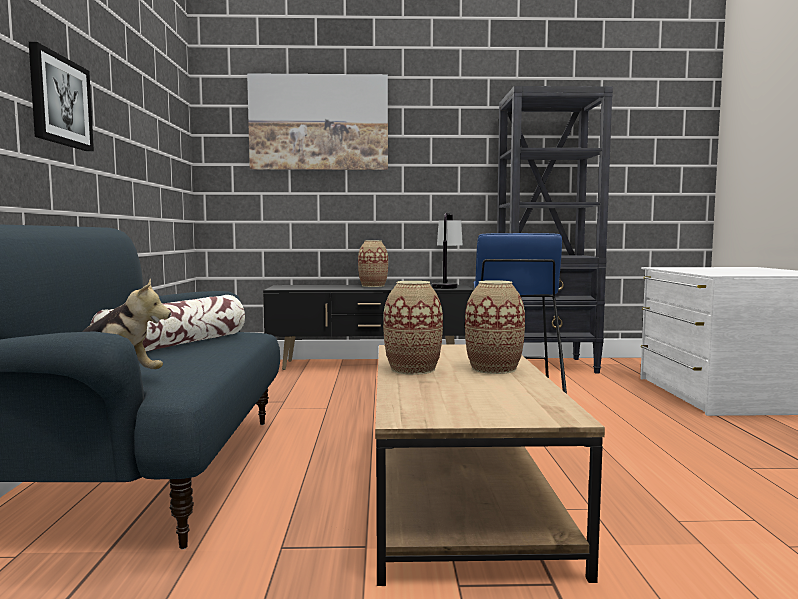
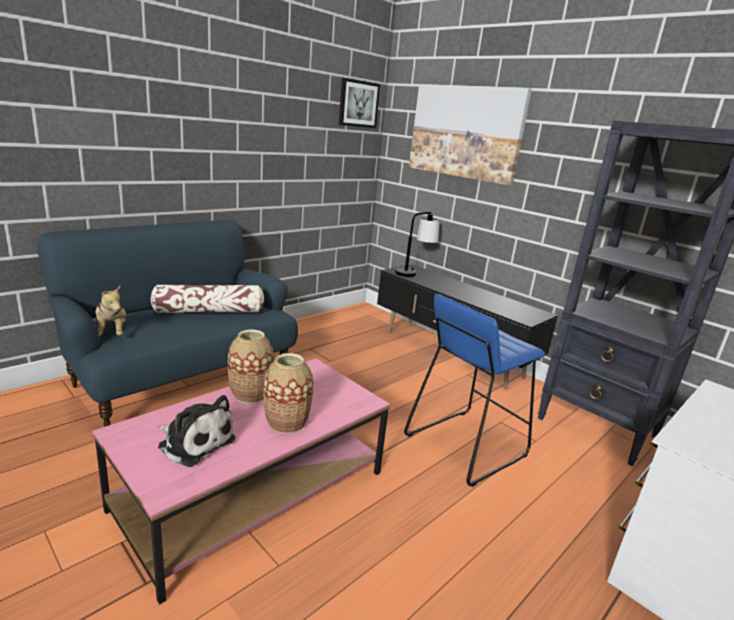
camera: 45 degrees right, 15 degrees up
picture [29,42,94,151] -> picture moved to [339,78,380,128]
vase [358,241,388,287] -> none
brown coffee table [375,345,605,586] -> pink coffee table [93,358,390,605]
table lamp [432,212,463,289] -> table lamp moved to [395,212,440,277]
none -> plush toy [158,395,235,467]

